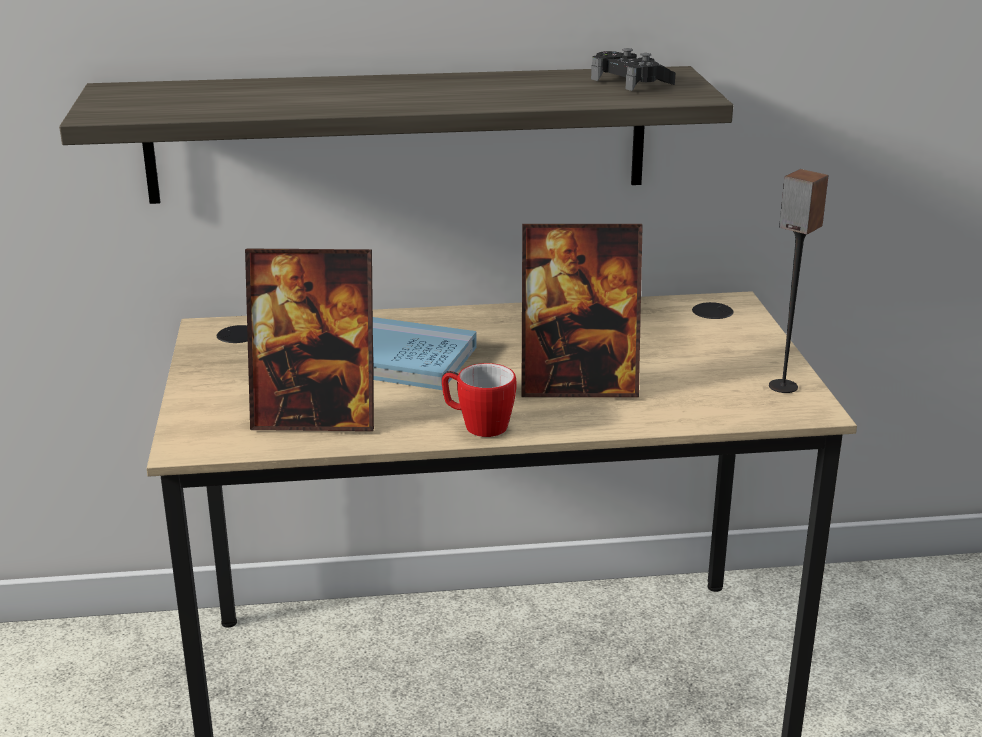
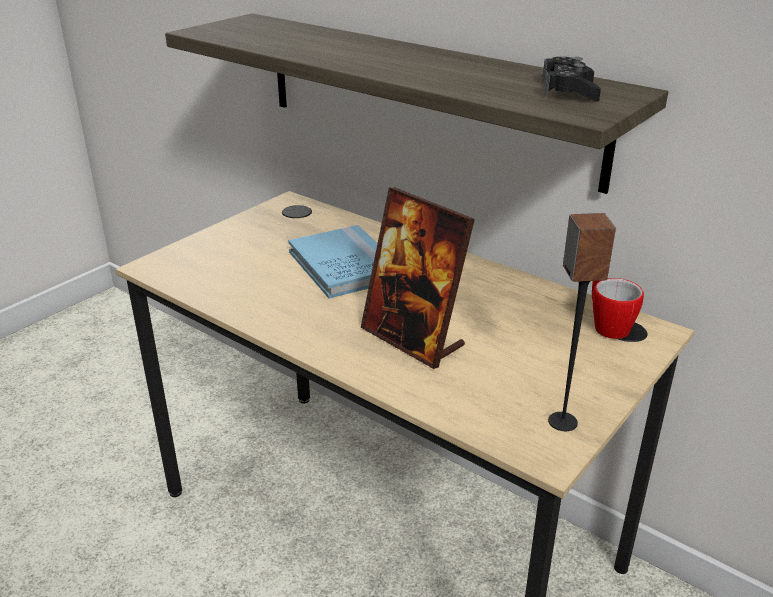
camera: 45 degrees right, 5 degrees up
picture frame [245,249,374,431] -> none
mug [442,363,516,437] -> mug moved to [592,278,644,339]

